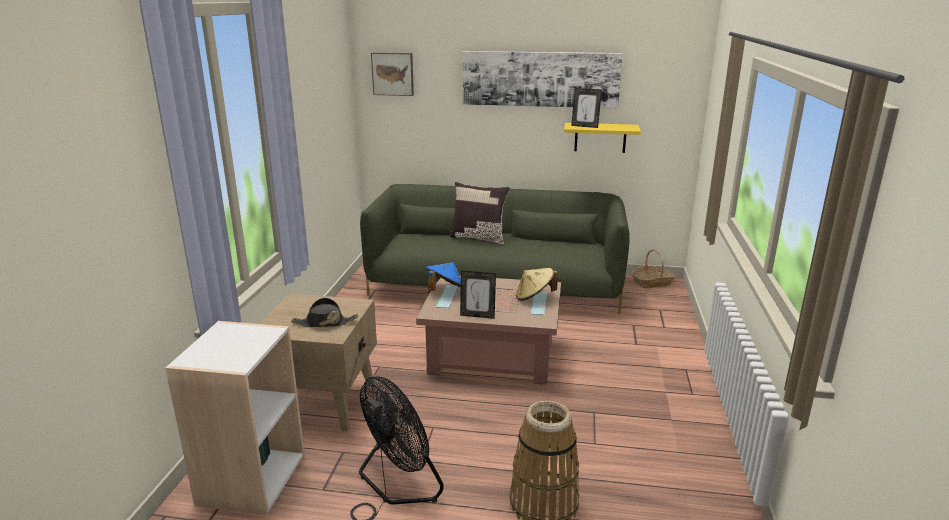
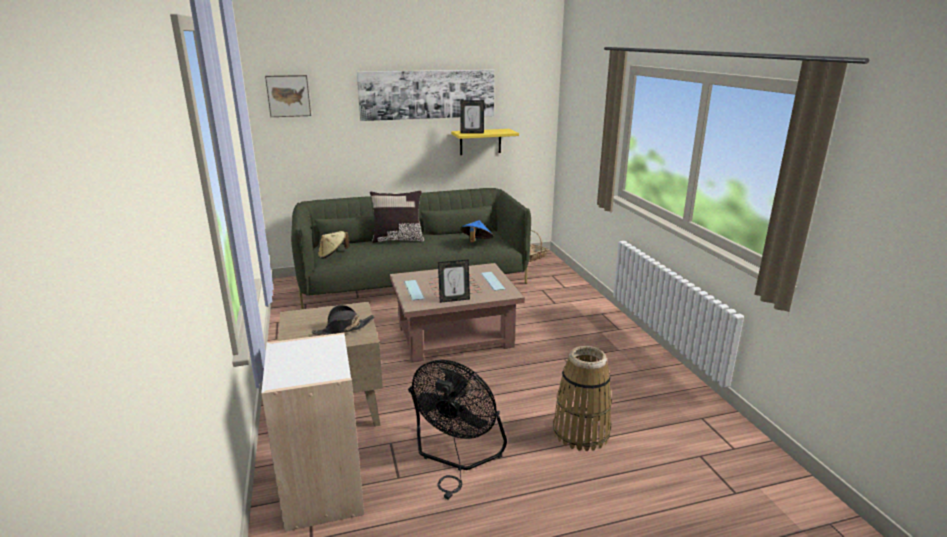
camera: 25 degrees left, 0 degrees up
blue hat [425,262,461,291] -> blue hat moved to [460,220,493,243]
beige hat [516,268,558,301] -> beige hat moved to [318,231,350,259]

